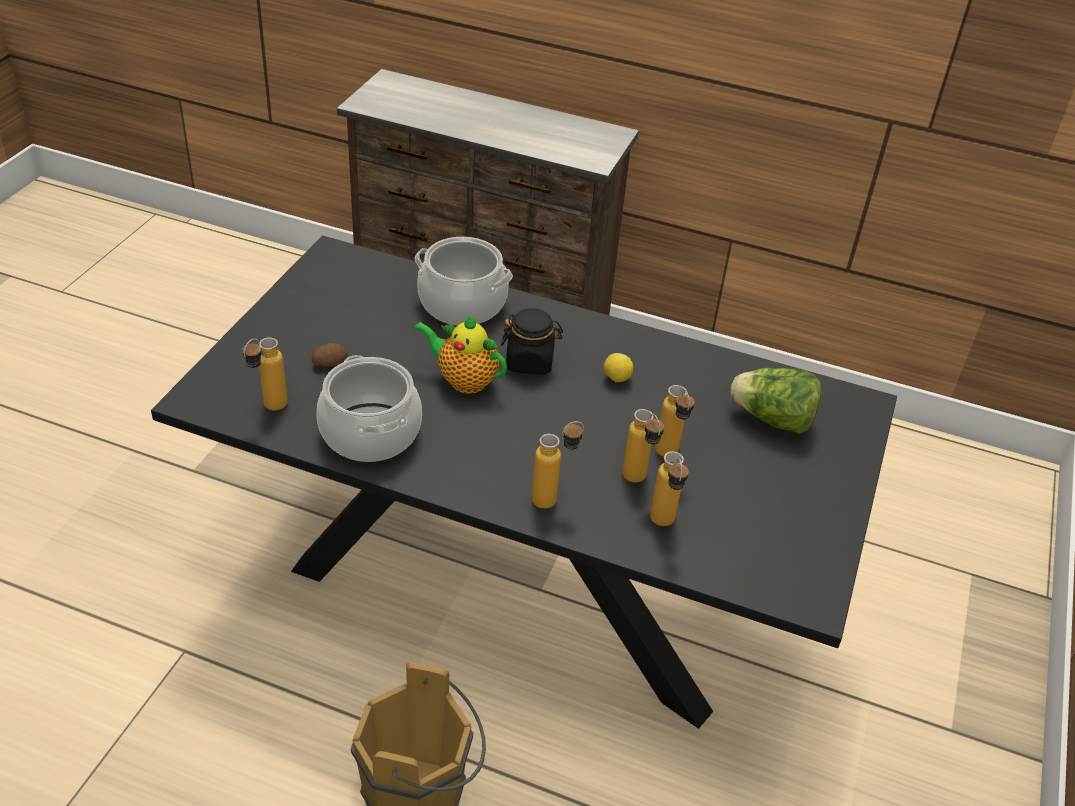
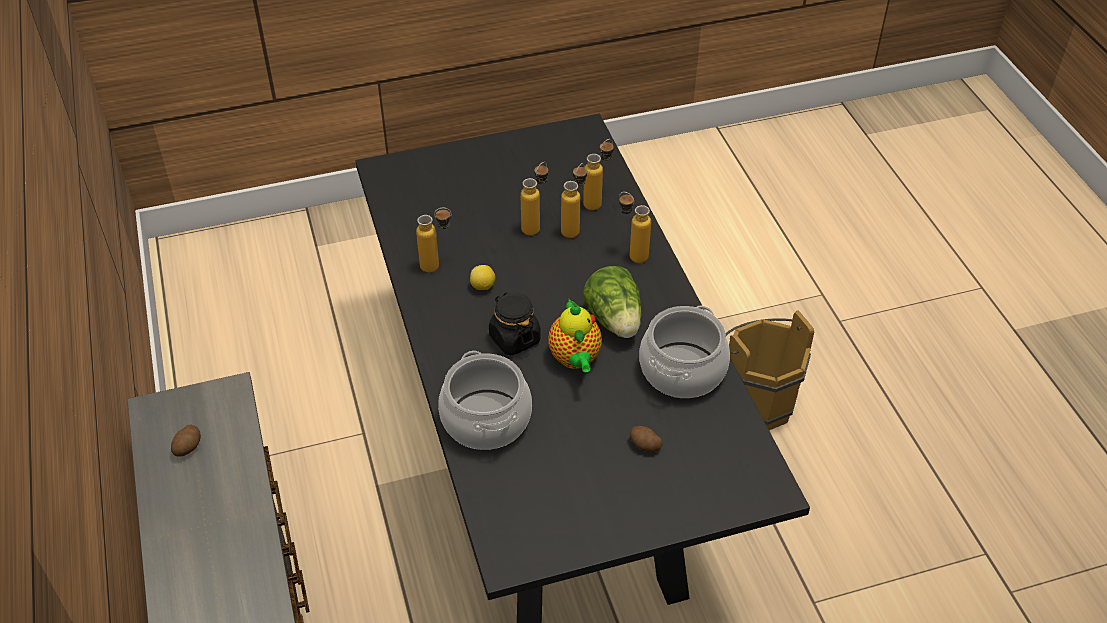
camera: 125 degrees left, 5 degrees up
bottle [242,338,288,411] -> bottle moved to [416,208,452,273]
lettuce [730,367,821,434] -> lettuce moved to [583,266,642,338]
none -> potato [171,425,201,457]

